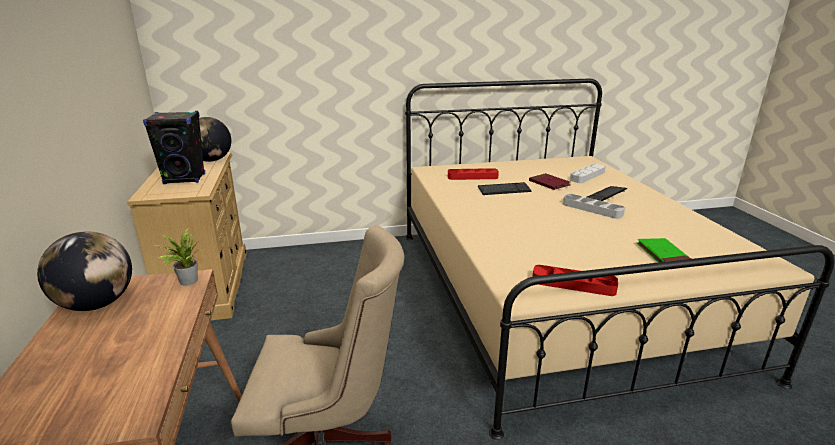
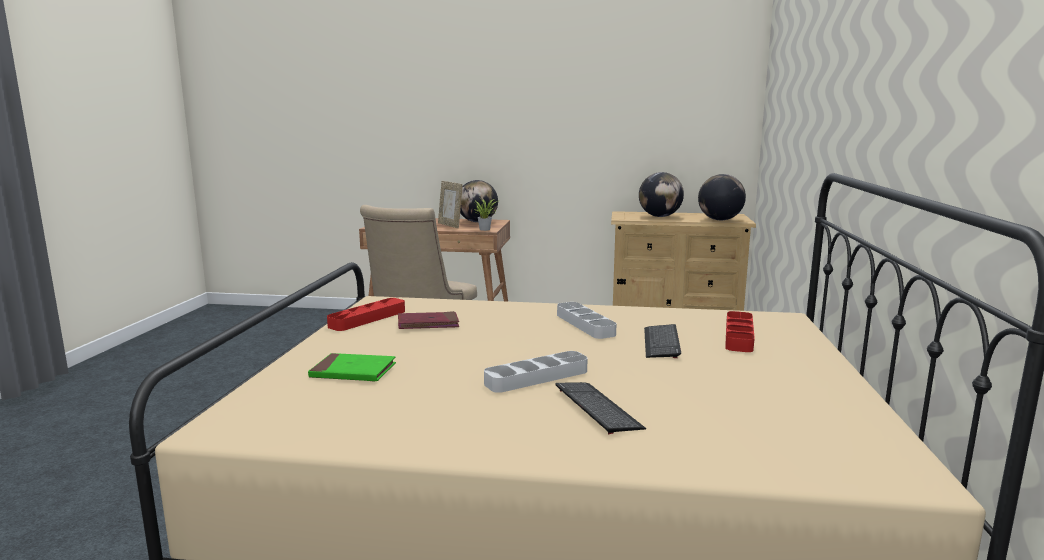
camera: 110 degrees right, 10 degrees down
black speaker [143,111,205,184] -> globe [639,172,684,217]
red book [529,173,570,190] -> red book moved to [398,311,459,329]
grey tray [570,164,605,183] -> grey tray moved to [557,302,617,339]
none -> picture frame [438,181,463,228]

